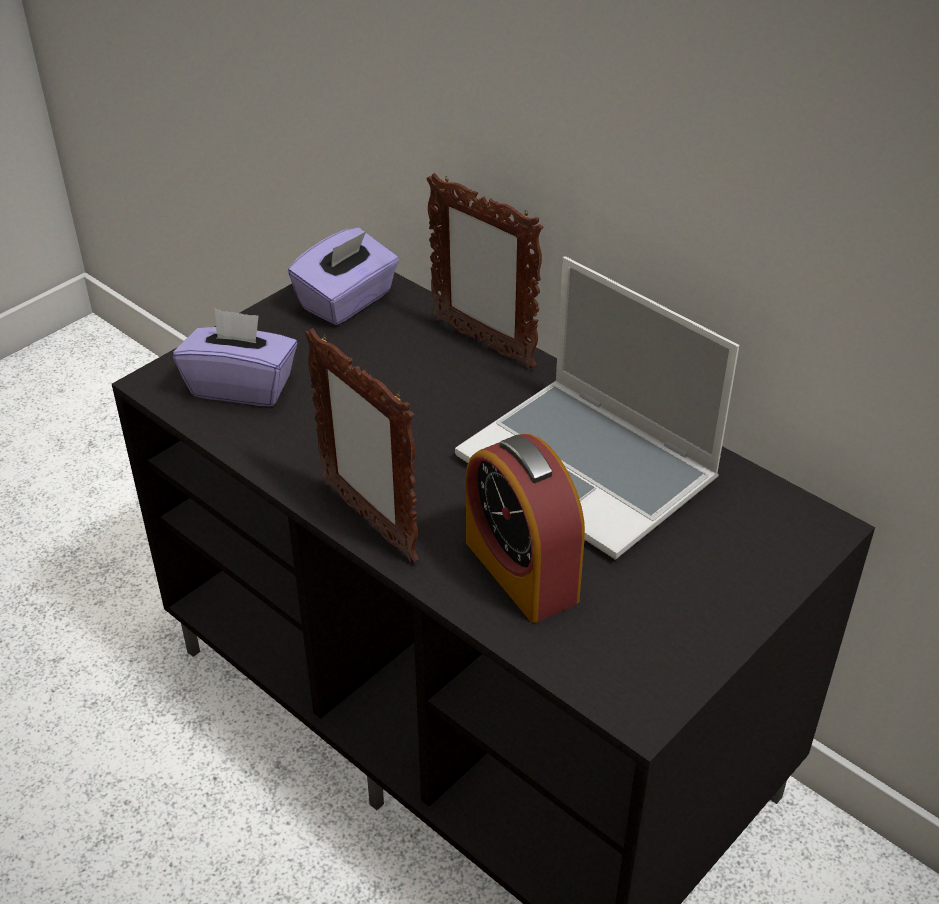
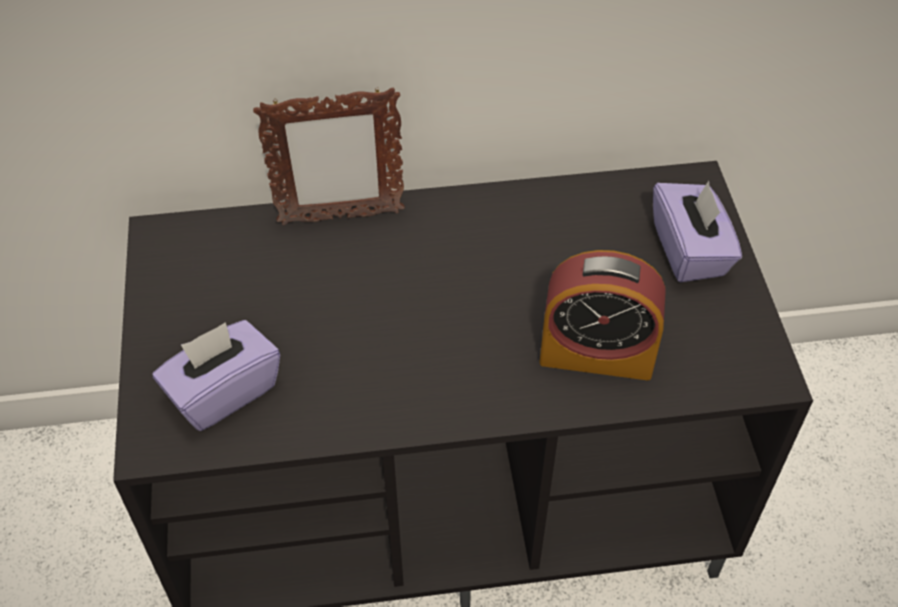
camera: 50 degrees left, 10 degrees up
purple tissue box [288,227,399,325] -> purple tissue box moved to [653,181,742,282]
picture frame [305,328,419,563] -> none
laptop [455,257,739,560] -> none

